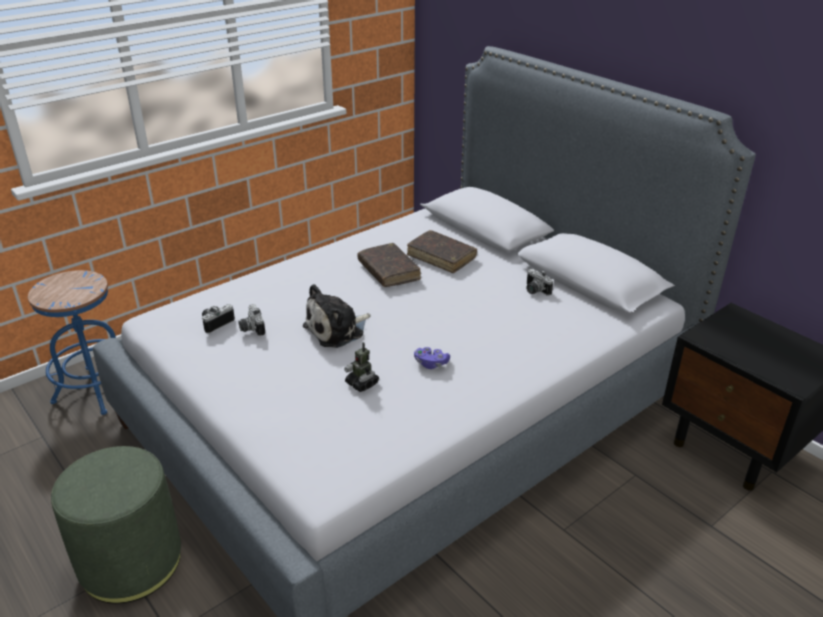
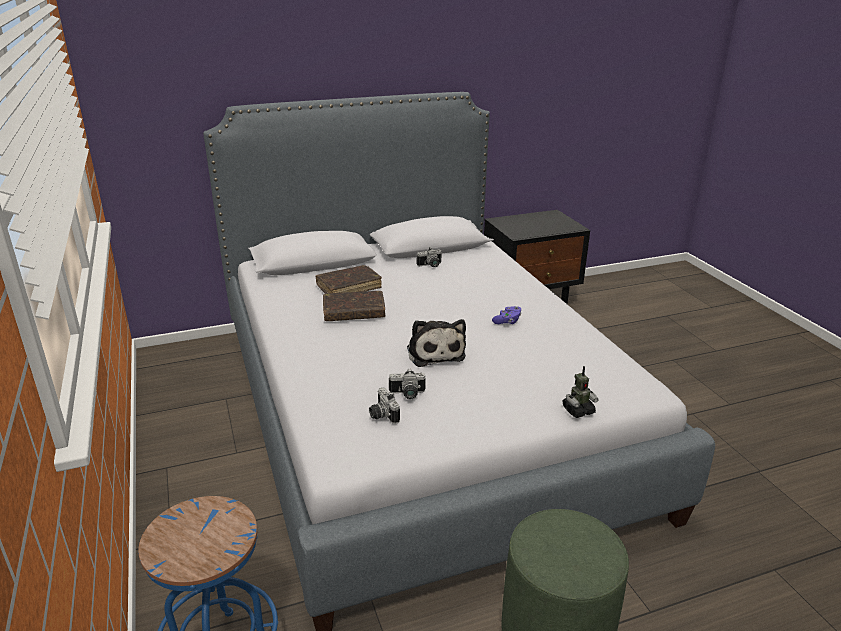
camera: 70 degrees left, 5 degrees down
toy robot [344,342,379,392] -> toy robot moved to [563,366,599,418]

